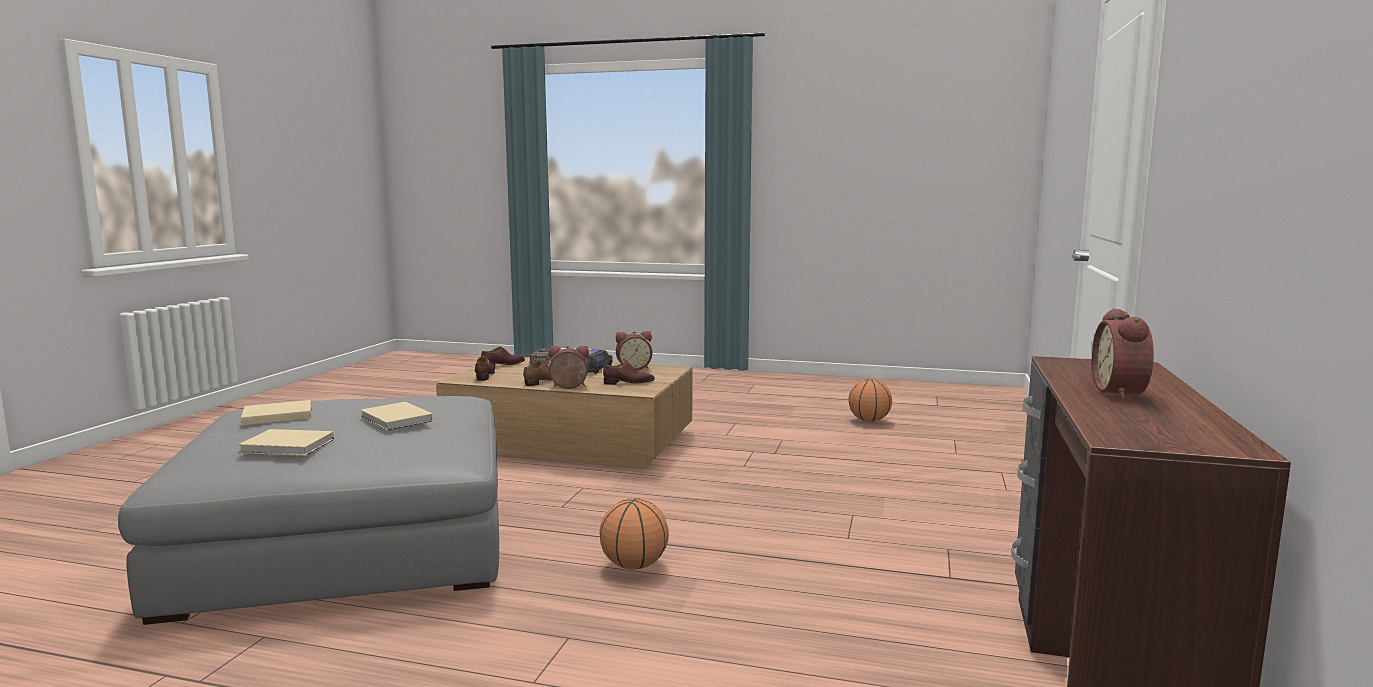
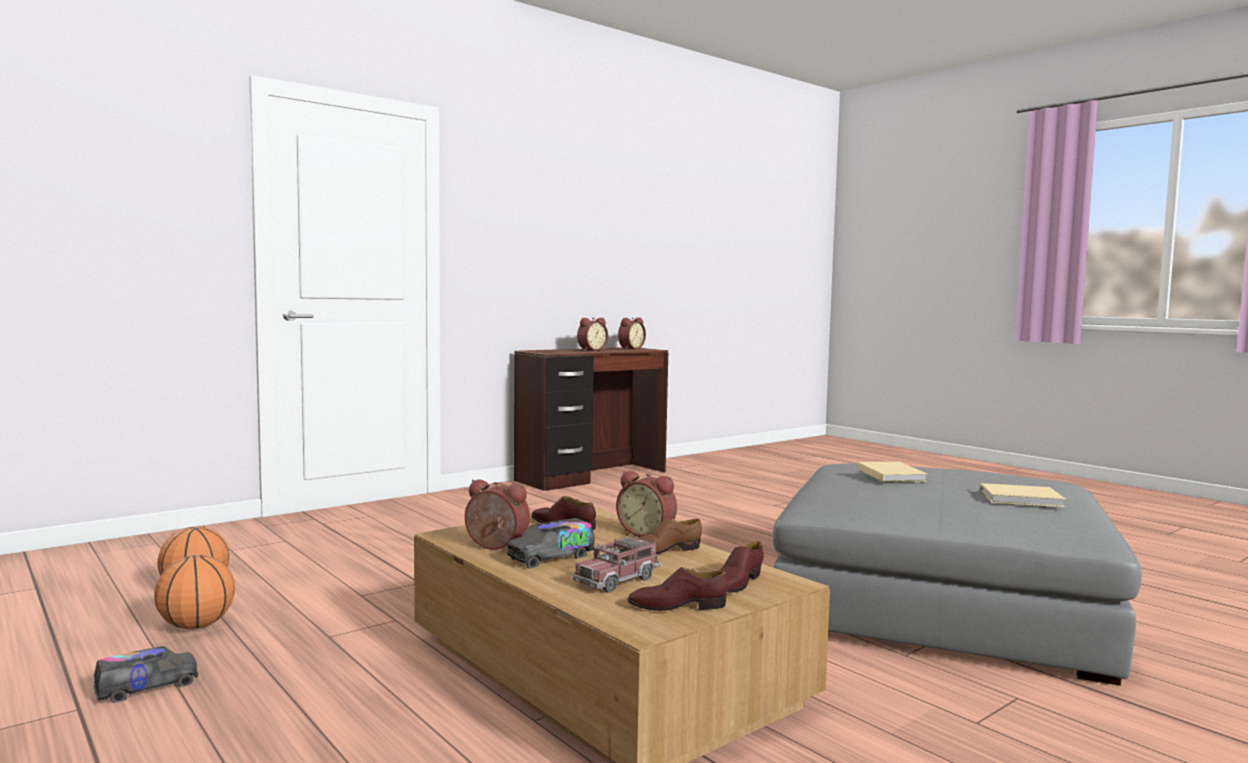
camera: 145 degrees left, 5 degrees down
beige book [238,429,334,456] -> none
basketball [599,498,669,570] -> basketball moved to [154,555,235,629]
none -> toy truck [94,646,198,703]
none -> alarm clock [618,318,646,350]

